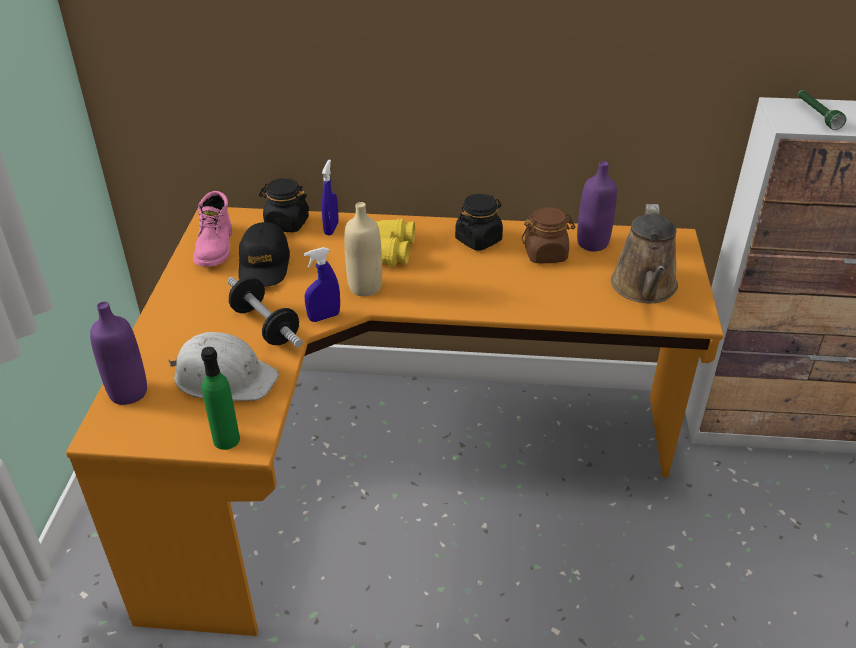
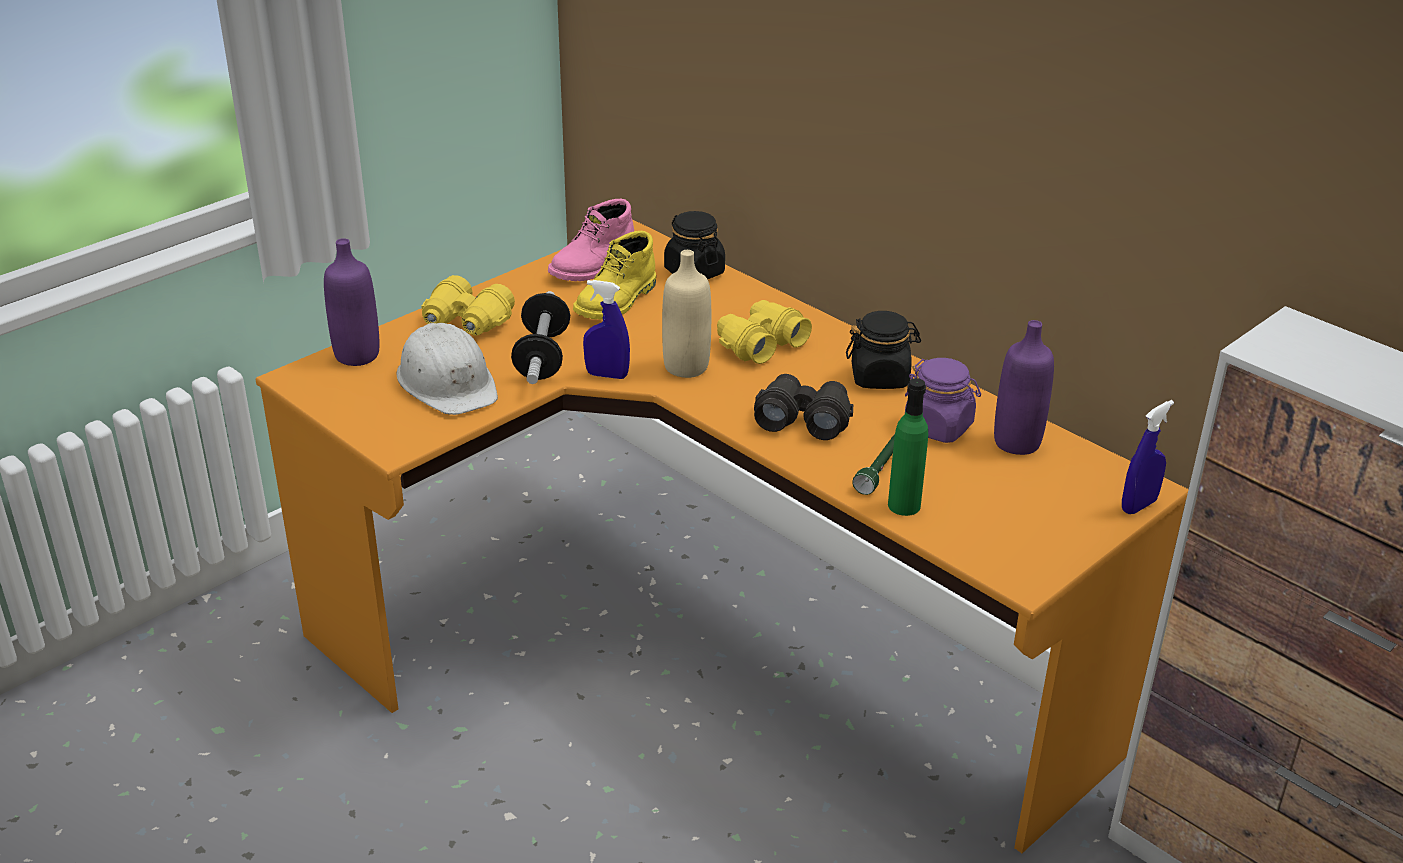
camera: 40 degrees right, 5 degrees down
green bottle [201,347,240,450] -> green bottle moved to [888,378,928,516]
black cap [238,222,290,287] -> yellow boot [573,231,656,320]
blue spray bottle [322,159,339,235] -> blue spray bottle moved to [1122,400,1174,514]
brown jar [521,207,575,263] -> purple jar [905,358,981,443]
brown watering can [611,204,678,303] -> none
green flashlight [797,90,846,130] -> green flashlight moved to [852,434,895,495]
none -> yellow binoculars [421,275,515,336]
none -> black binoculars [754,374,853,440]

